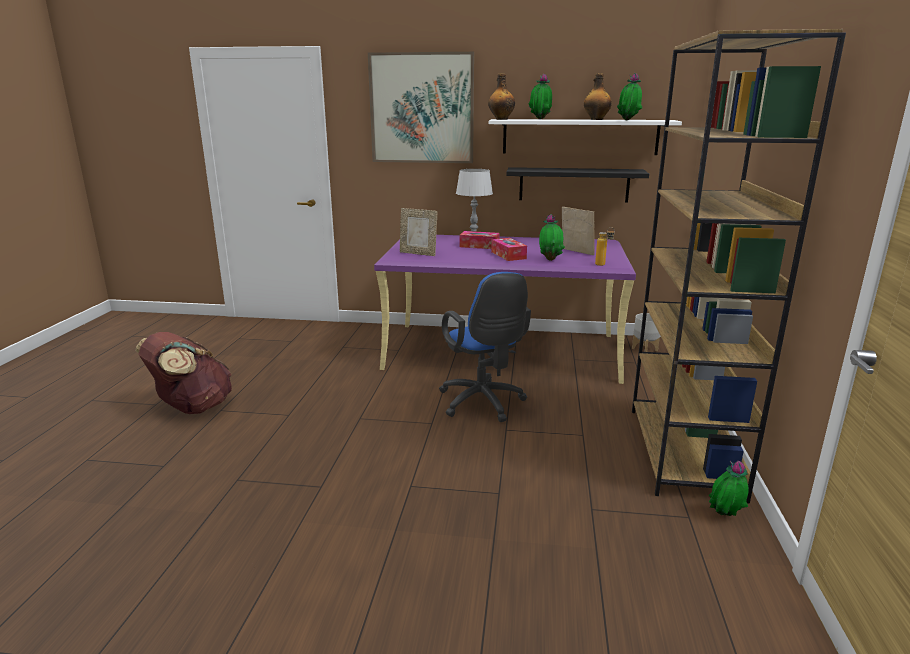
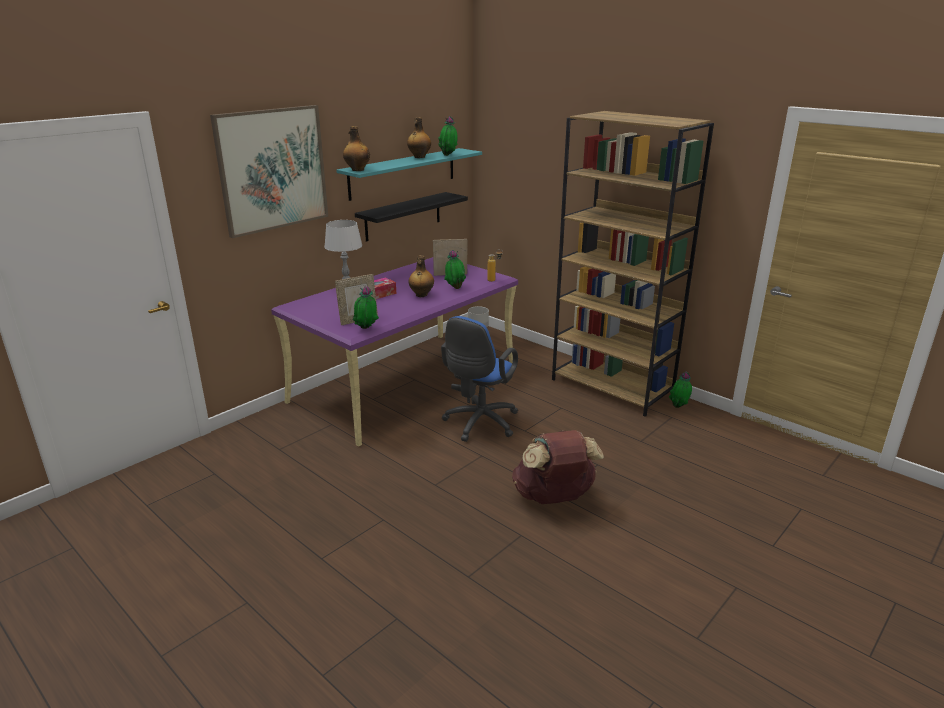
camera: 55 degrees left, 5 degrees up
brown backpack [136,332,232,414] -> brown backpack moved to [512,430,604,504]
blue office chair [439,272,531,422] -> blue office chair turned 105 degrees clockwise [441,316,518,442]
white shelf [489,119,682,155] -> turquoise shelf [336,148,482,201]
tissue box [491,238,527,261] -> bottle [408,255,434,297]
potted plant [529,74,552,119] -> potted plant moved to [353,286,379,329]

